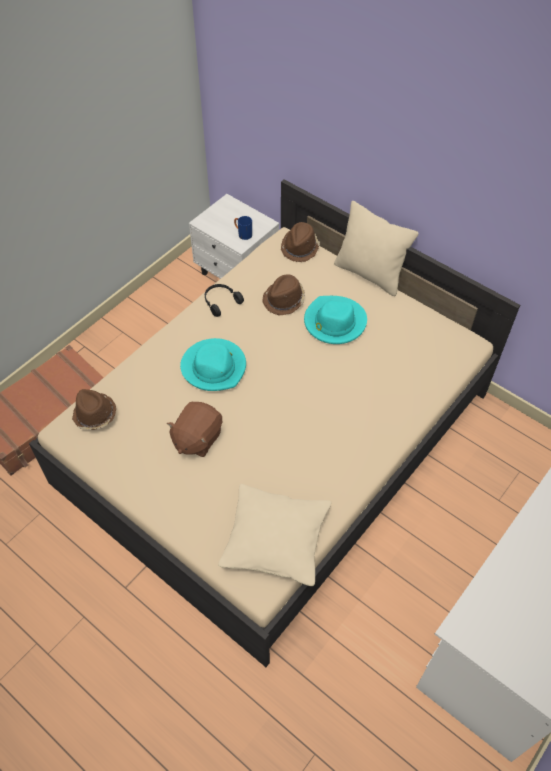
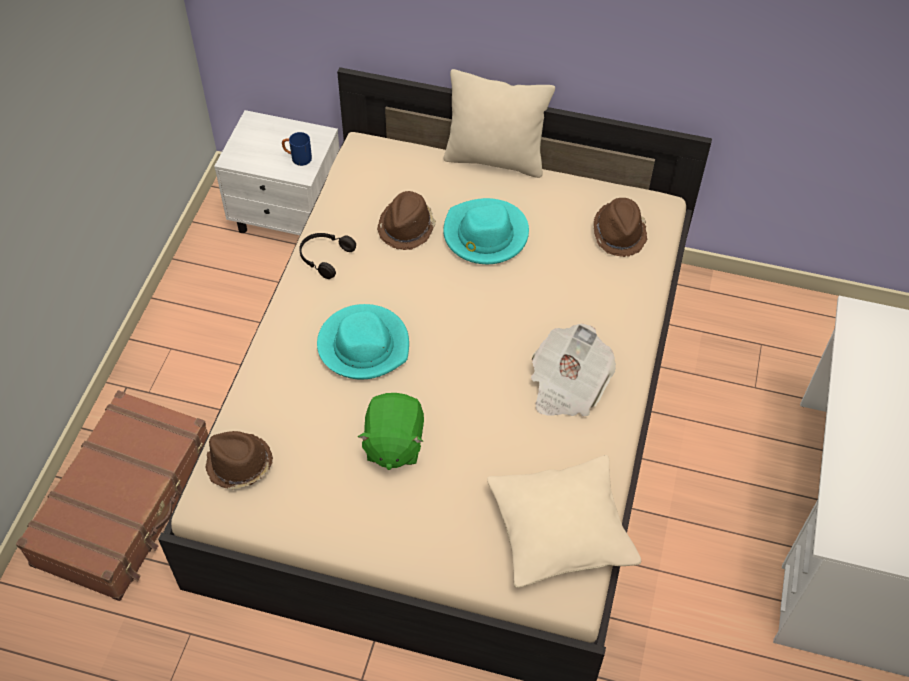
camera: 25 degrees left, 0 degrees up
brown plush toy [167,402,222,457] -> green plush toy [358,393,424,470]
brown hat [281,222,320,262] -> brown hat moved to [594,198,648,257]
none -> newspaper [531,323,616,417]

